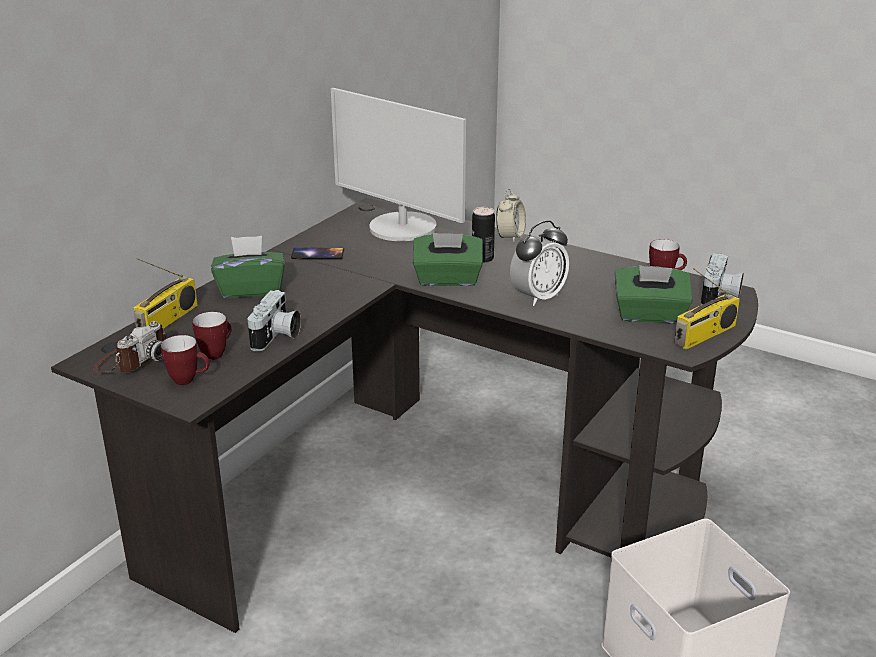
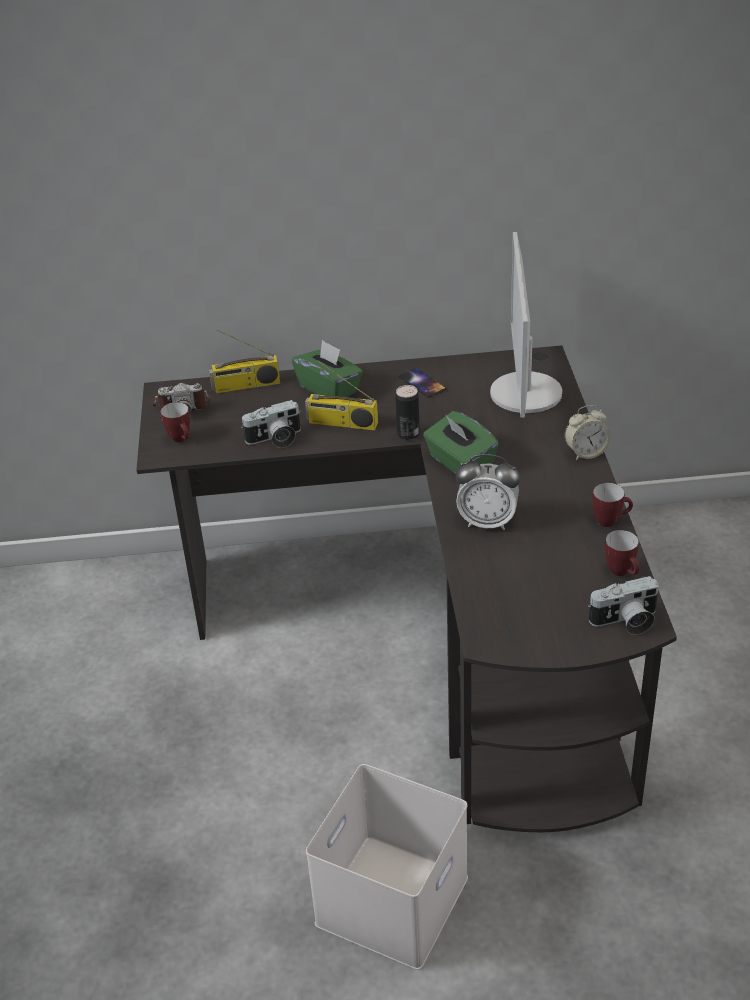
camera: 55 degrees right, 10 degrees up
mug [192,312,231,360] -> mug moved to [592,483,633,527]
can [472,207,495,263] -> can moved to [395,385,420,440]
green tissue box [614,265,692,324] -> none
radio [674,268,740,350] -> radio moved to [305,361,378,430]

